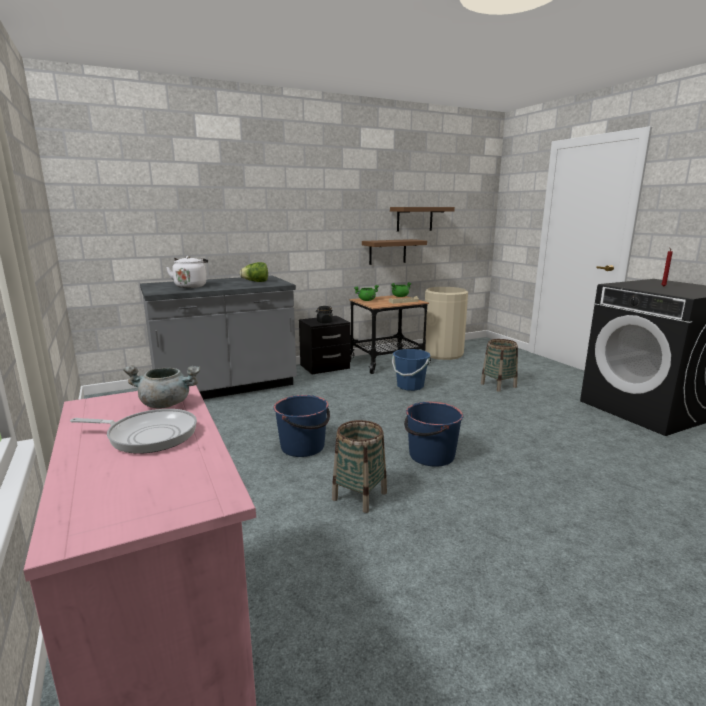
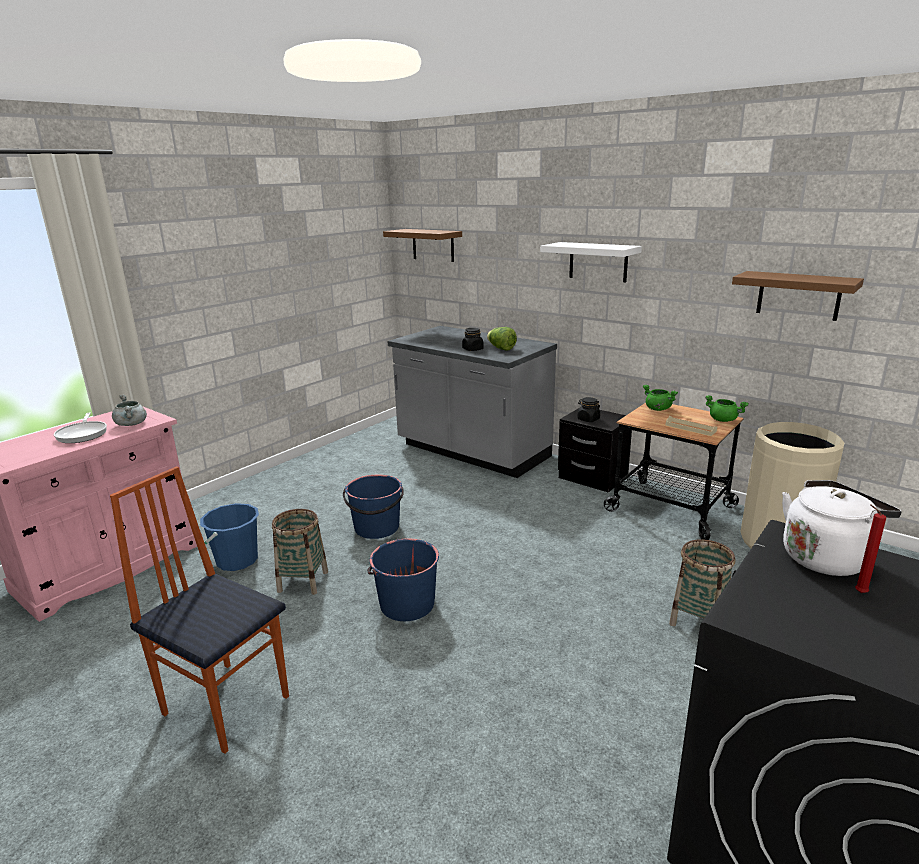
camera: 65 degrees right, 5 degrees up
white kettle [166,256,208,288] -> white kettle moved to [782,480,902,576]
brown shelf [362,239,427,265] -> brown shelf moved to [383,229,462,262]
blue bucket [392,349,430,391] -> blue bucket moved to [200,503,259,571]
none -> chair [110,466,289,754]
none -> black jar [462,328,484,351]
none -> white shelf [540,242,642,282]

